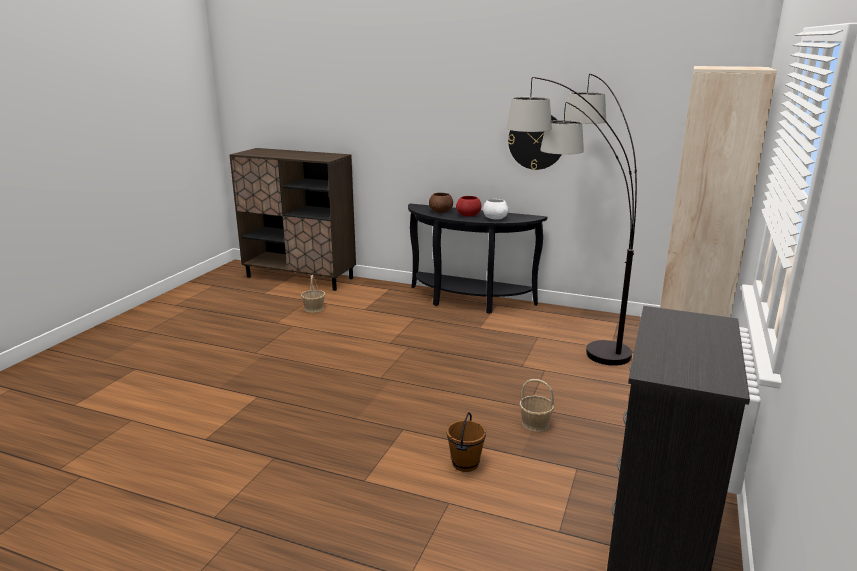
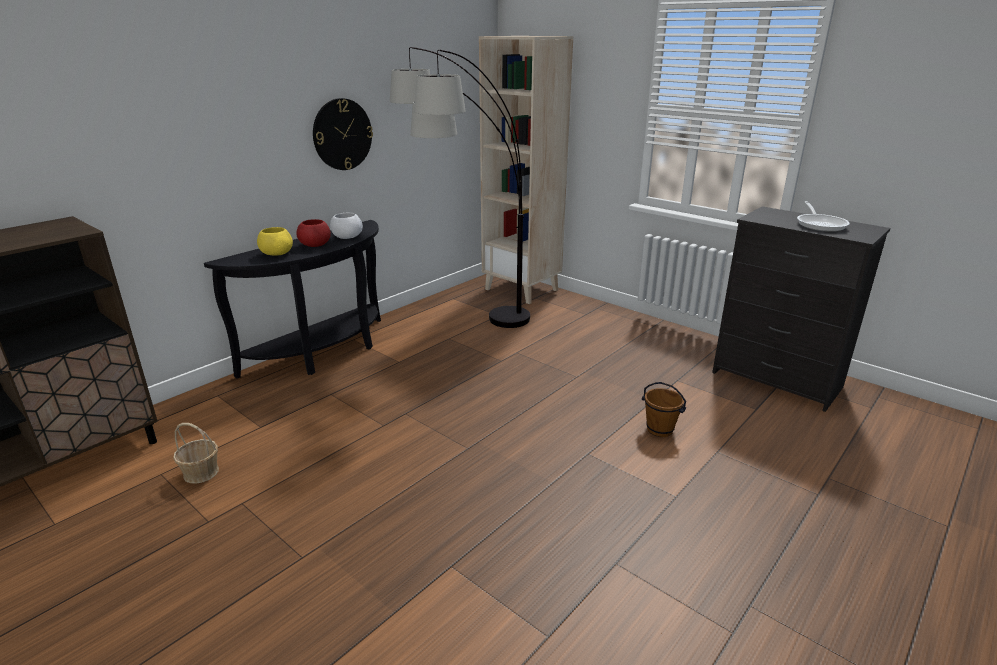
camera: 70 degrees left, 5 degrees up
brown bowl [429,193,453,213] -> yellow bowl [257,227,293,255]
basket [519,379,554,432] -> none
none -> frying pan [797,201,850,232]

